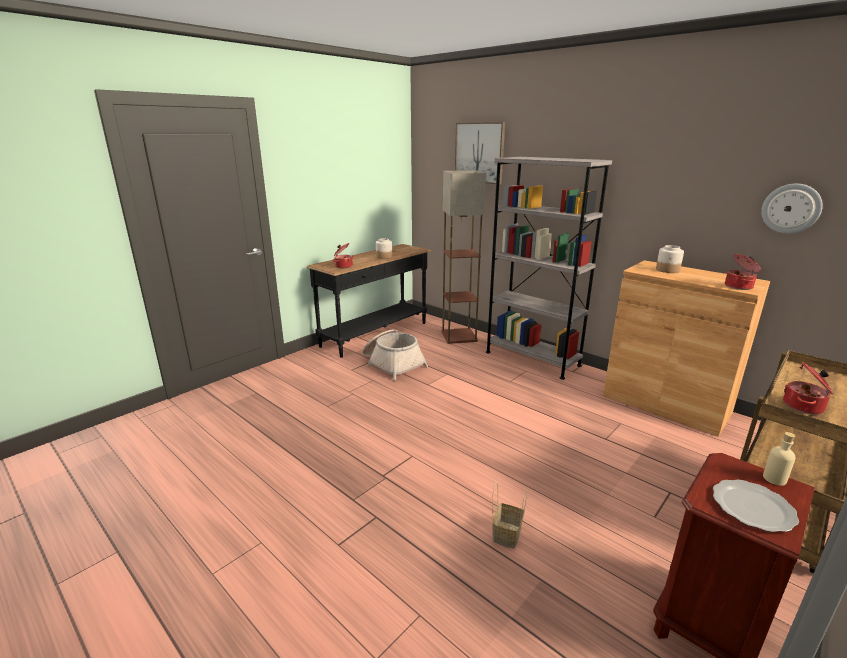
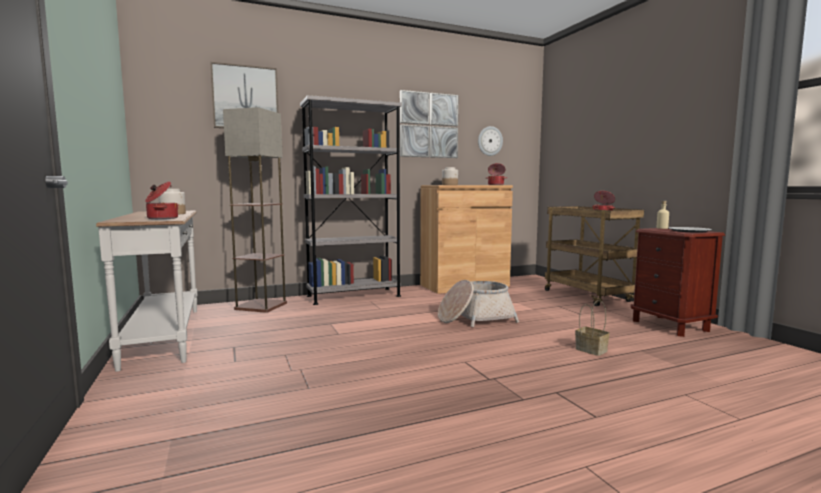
camera: 65 degrees left, 15 degrees down
black console table [306,244,431,358] -> white console table [96,211,198,372]
basket [362,329,428,381] -> basket moved to [438,280,519,327]
none -> picture [400,90,458,158]

